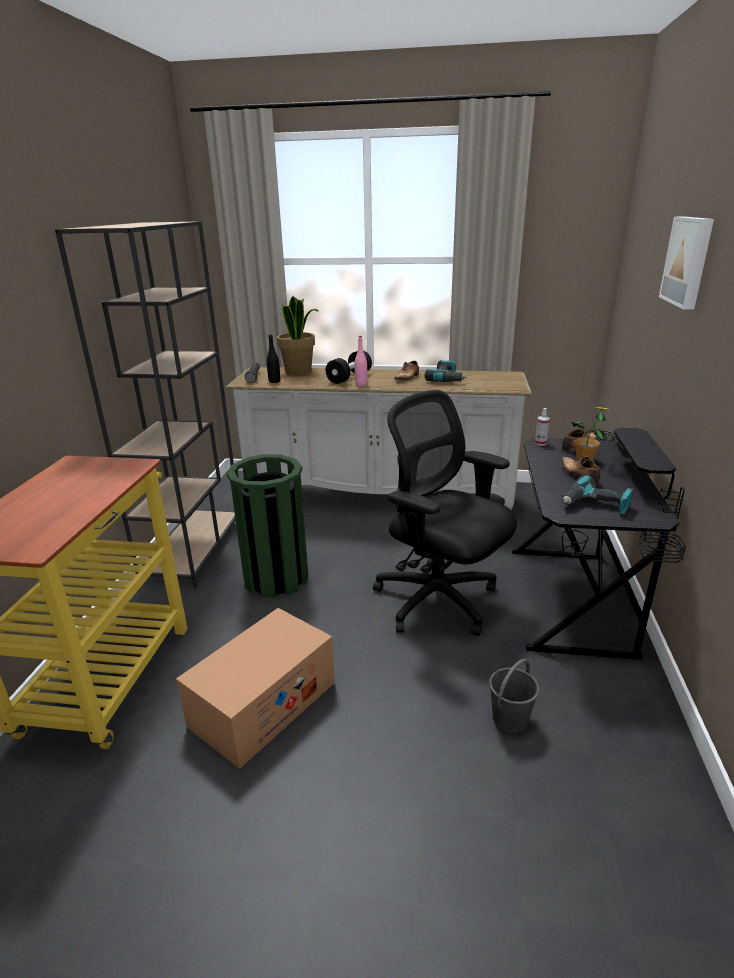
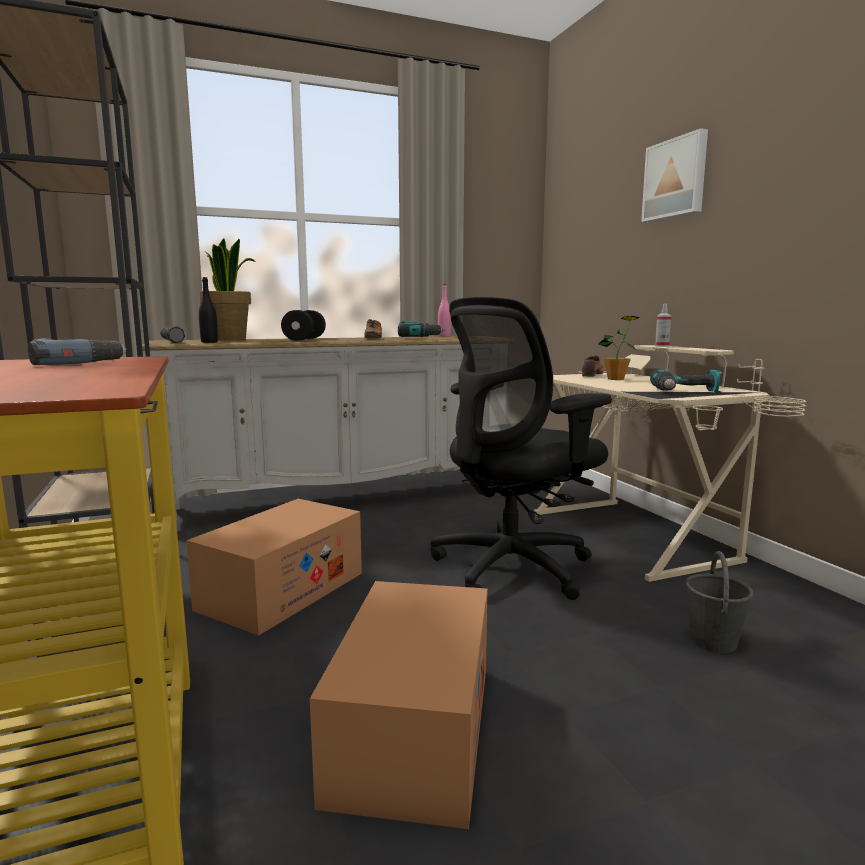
camera: 30 degrees left, 15 degrees down
green trash can [227,454,308,598] -> cardboard box [186,499,362,636]
pink bottle [354,336,367,386] -> pink bottle moved to [438,284,451,337]
black office chair [373,390,517,636] -> black office chair turned 45 degrees counterclockwise [430,297,612,600]
black desk [512,427,686,660] -> beige desk [534,345,806,582]
spray bottle [535,408,550,446] -> spray bottle moved to [655,303,672,347]
shoe [561,456,601,485] -> none
none -> power drill [28,338,126,365]

